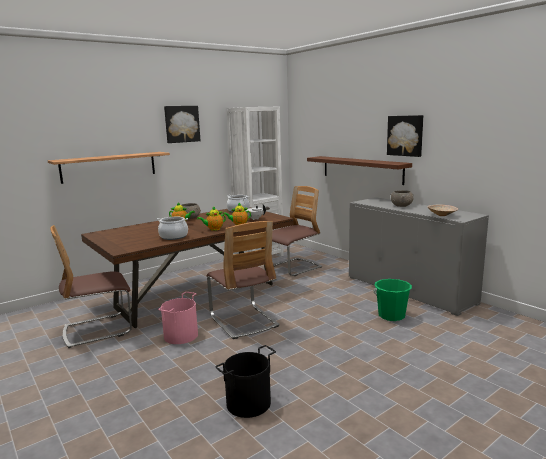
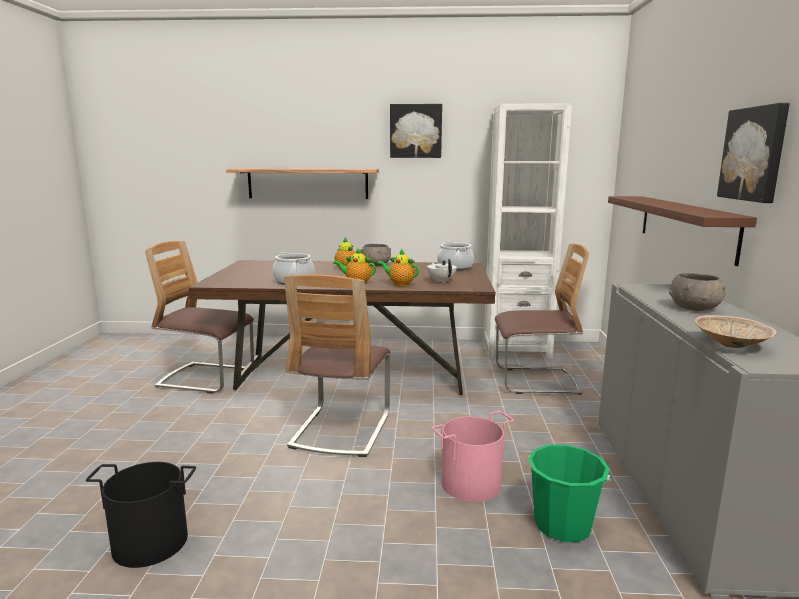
camera: 40 degrees right, 0 degrees up
pink bucket [158,292,198,344] -> pink bucket moved to [432,411,514,502]

